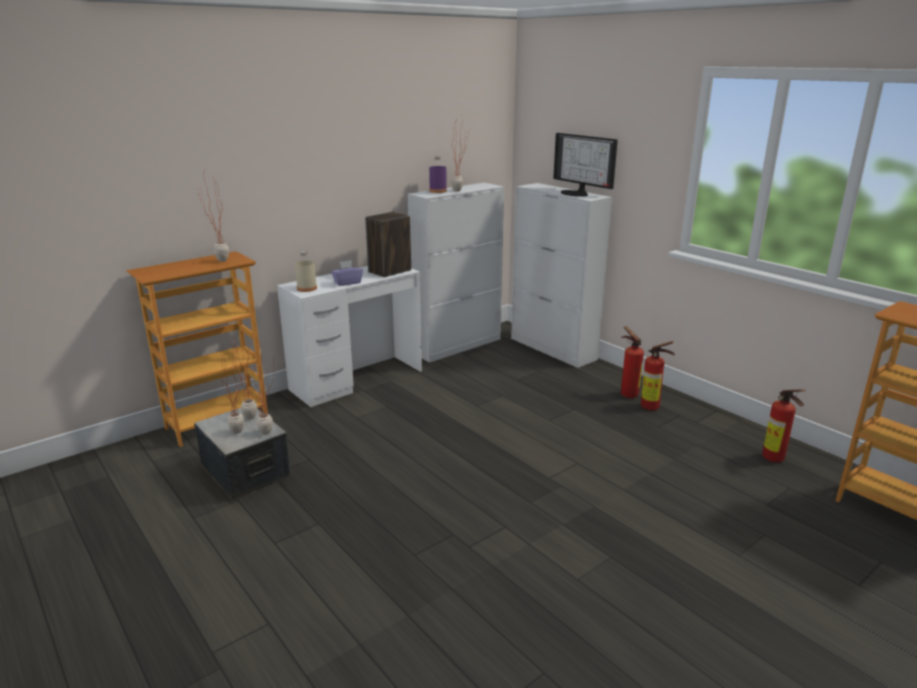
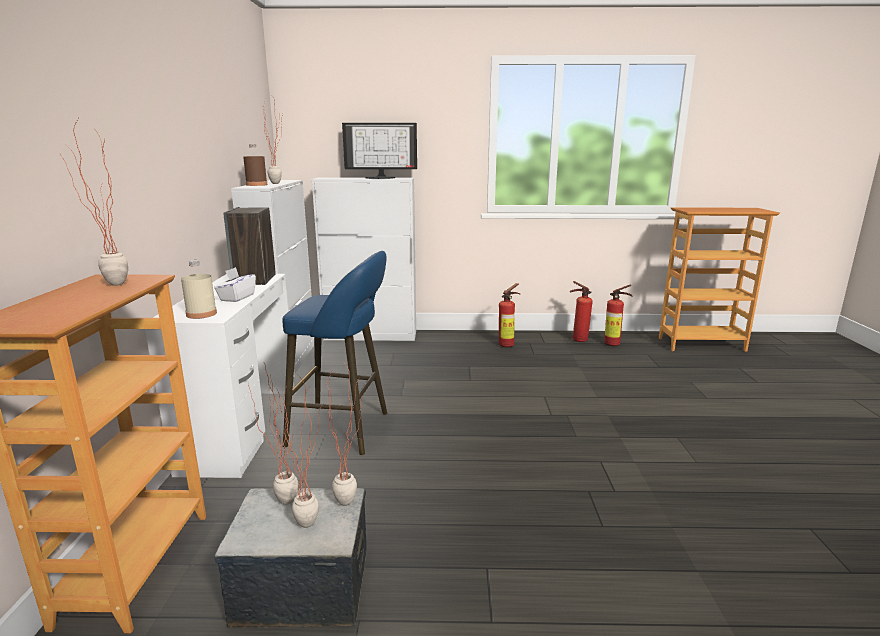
camera: 50 degrees left, 5 degrees down
purple tissue box [331,260,363,286] -> white tissue box [214,267,256,302]
purple bottle [429,156,447,193] -> brown bottle [243,144,267,186]
fire extinguisher [621,326,644,398] -> fire extinguisher moved to [570,281,593,342]
none -> blue stool [282,251,387,455]

